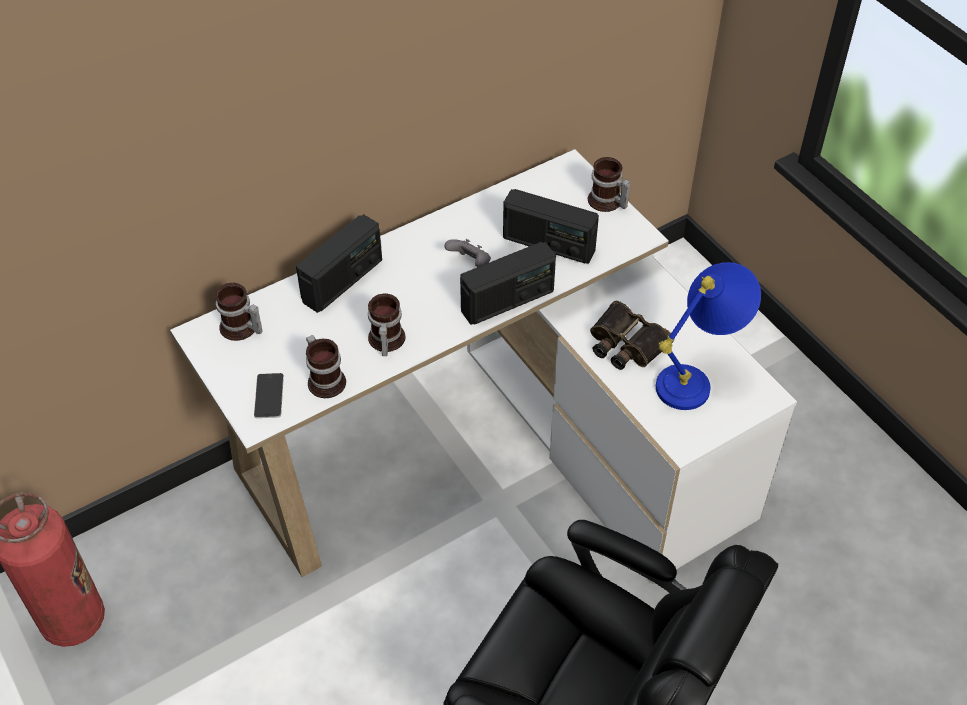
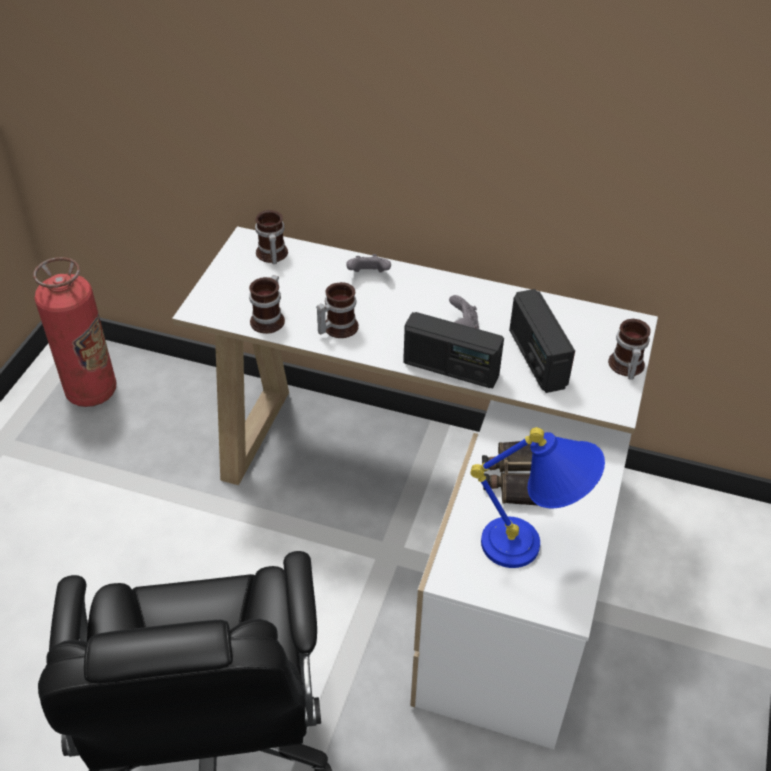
camera: 50 degrees right, 5 degrees down
phone [254,373,284,418] -> none
radio [296,214,382,313] -> grey game controller [346,254,391,272]

